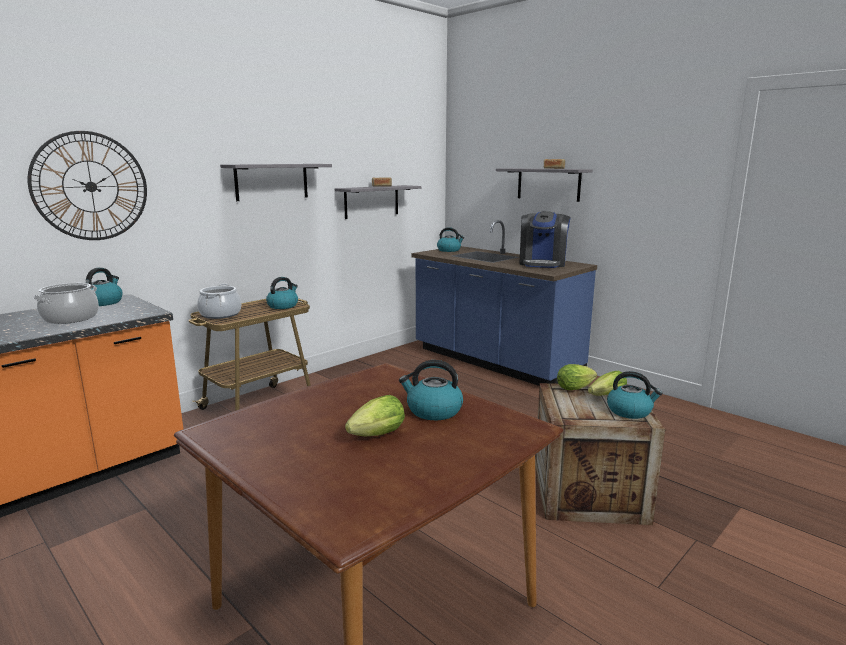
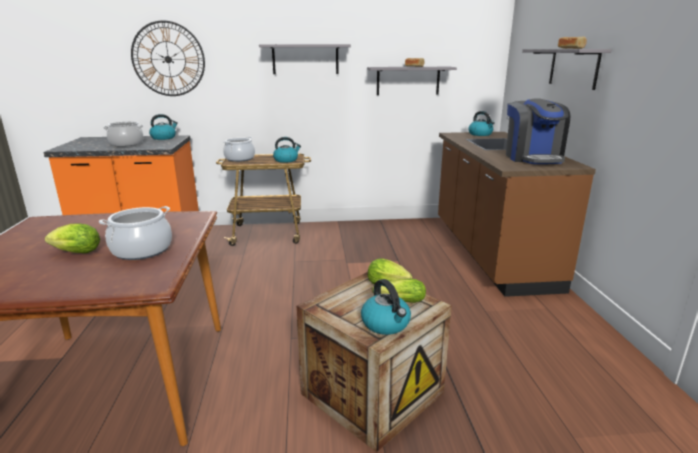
camera: 40 degrees right, 5 degrees up
kettle [399,360,463,420] -> cooking pot [99,206,172,260]
blue counter [411,220,597,386] -> brown counter [438,116,596,297]
coffee machine [519,211,571,268] -> coffee machine turned 60 degrees counterclockwise [506,98,571,164]

